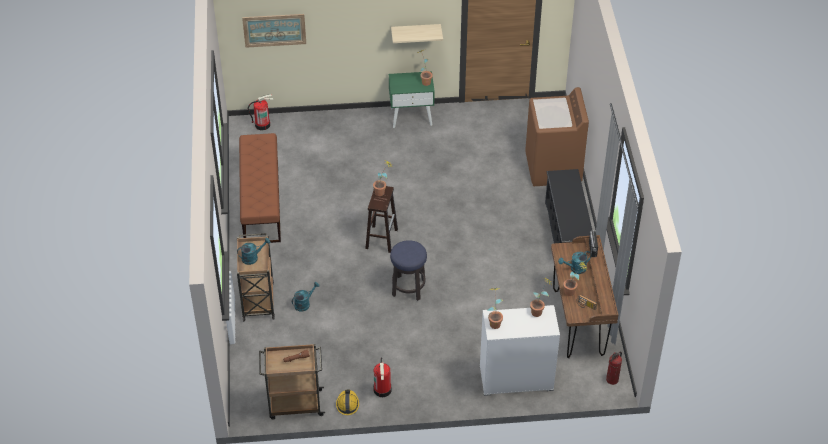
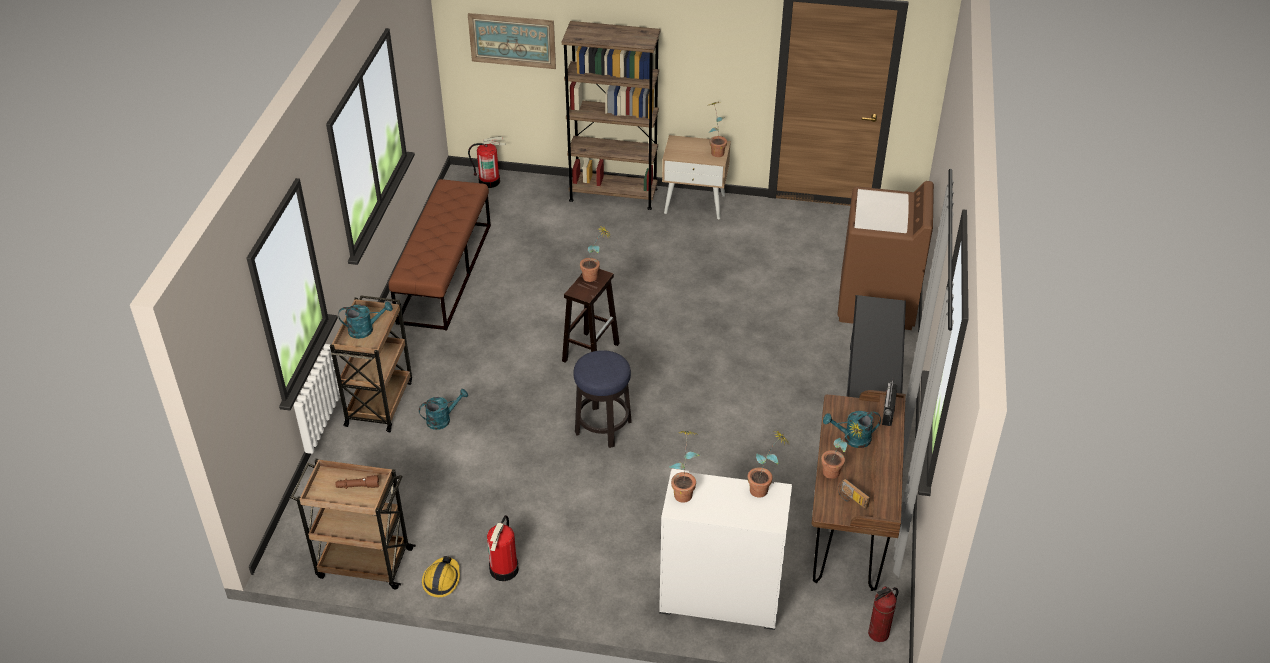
camera: 15 degrees right, 5 degrees down
green nightstand [389,71,435,128] -> beige nightstand [662,135,731,219]
shelf [391,24,443,43] -> none
none -> brown bookcase [562,21,660,210]

